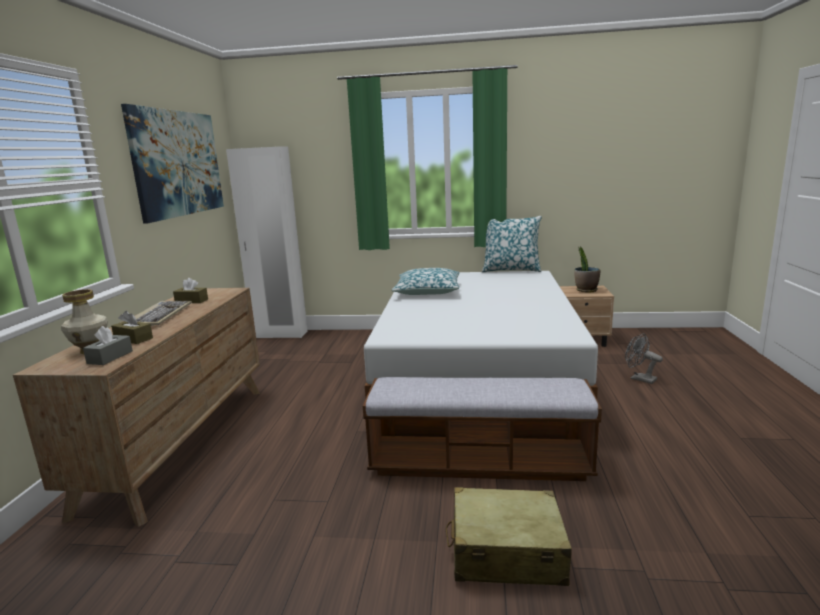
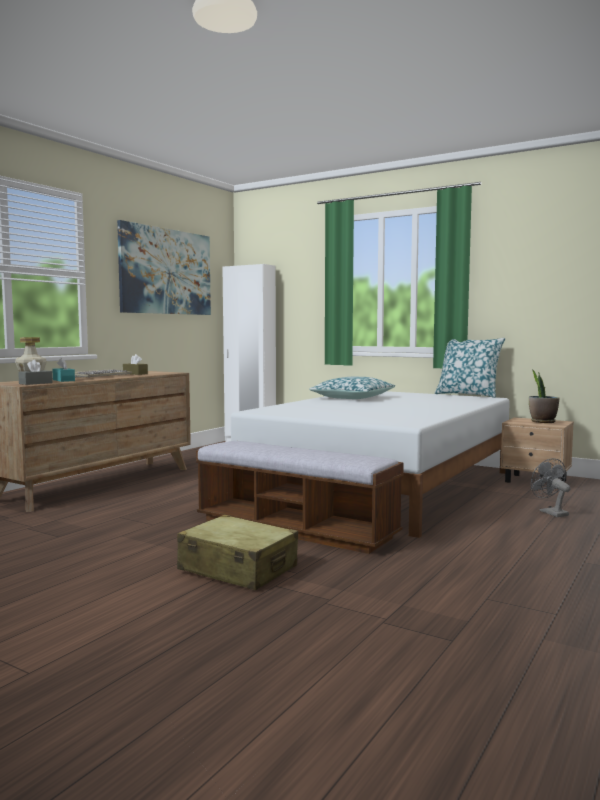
camera: 25 degrees right, 10 degrees down
brown tissue box [111,311,153,344] -> turquoise tissue box [52,358,75,382]

